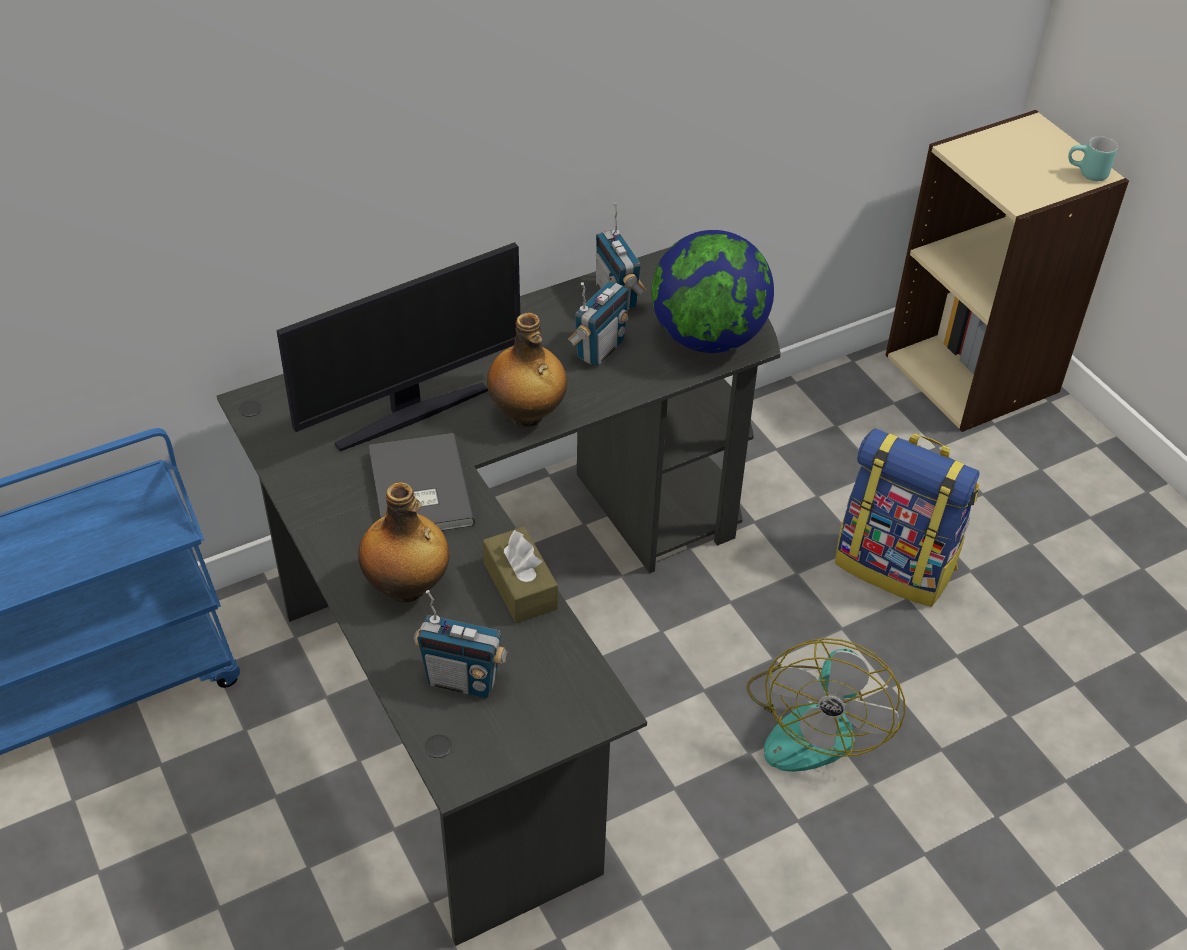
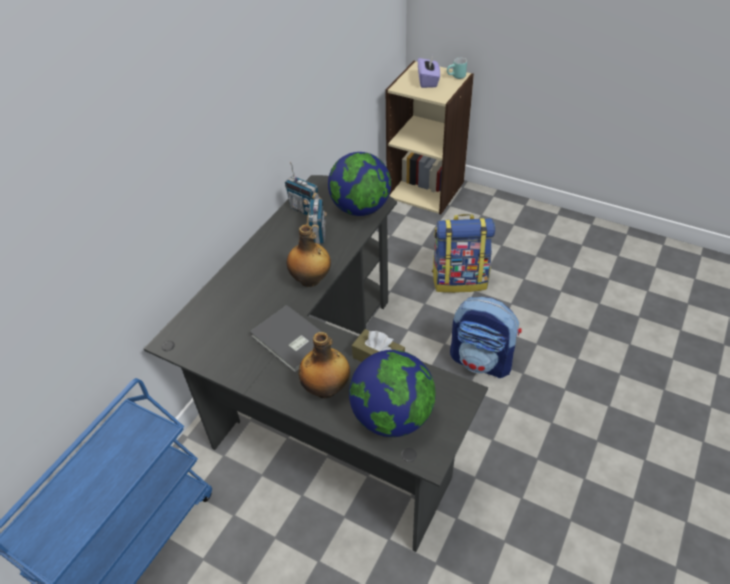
camera: 30 degrees left, 0 degrees up
monitor [276,242,520,451] -> none
radio [414,590,508,698] -> globe [349,350,436,437]
fan [746,638,905,772] -> backpack [450,297,522,378]
none -> purple tissue box [418,55,440,88]

